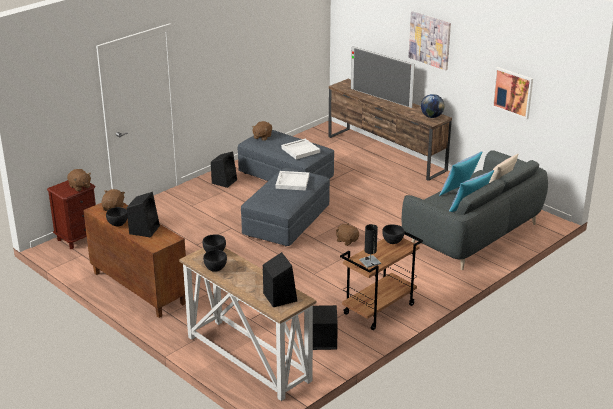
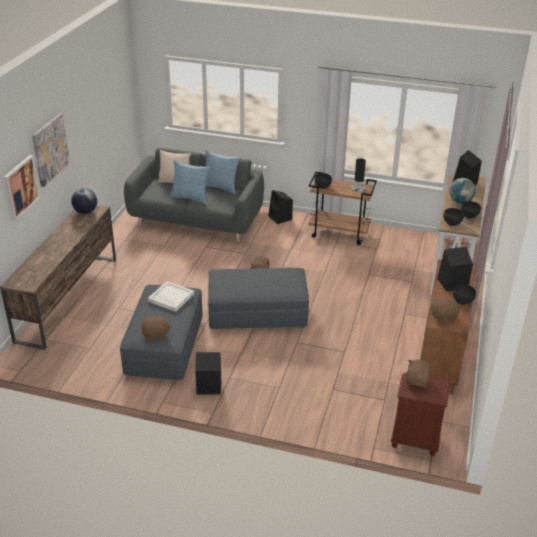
camera: 120 degrees left, 5 degrees up
white tray [275,171,309,191] -> none
black speaker [313,305,338,350] -> black speaker moved to [268,190,293,224]
television [351,46,415,108] -> none
picture [492,67,533,119] -> picture moved to [4,155,41,221]
none -> globe [449,178,476,203]

